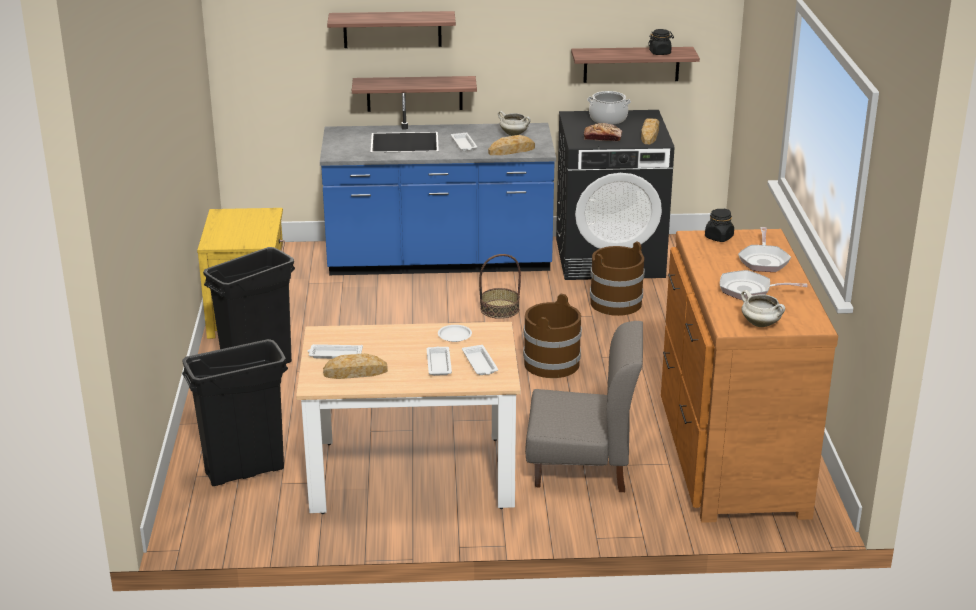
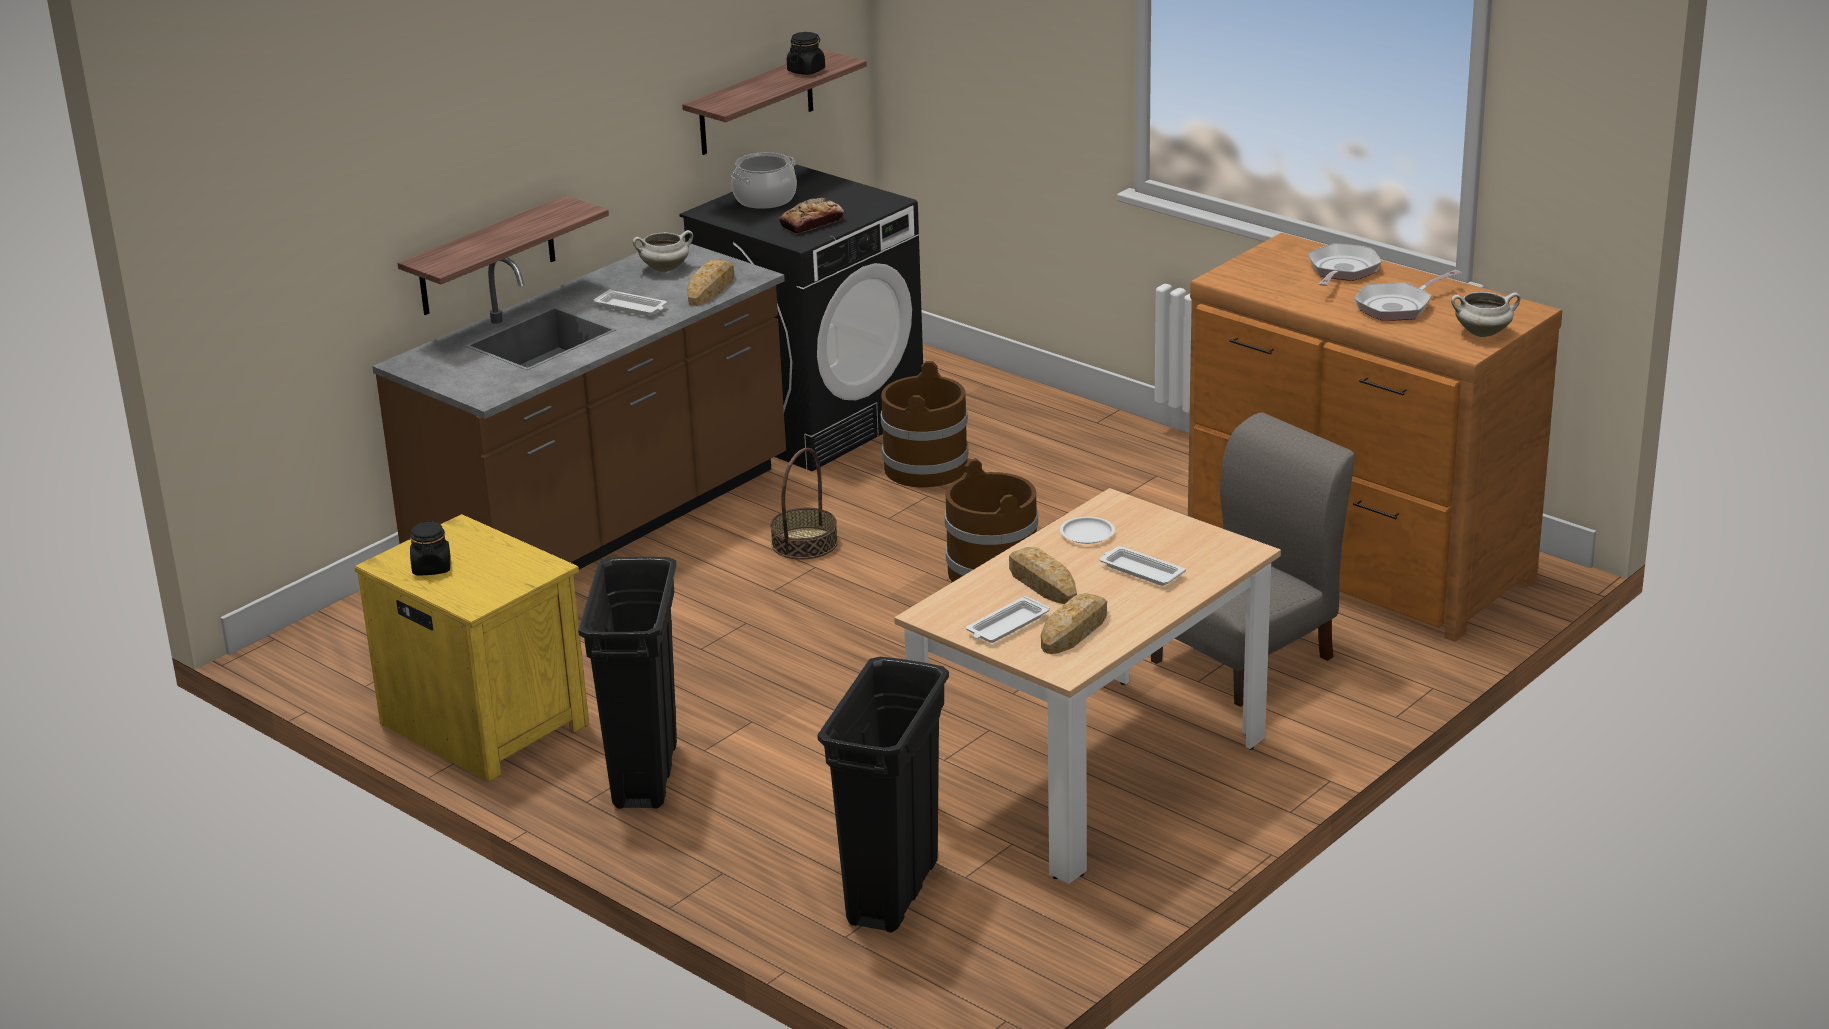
camera: 45 degrees left, 0 degrees up
blue counter [320,93,556,275] -> brown counter [372,244,786,570]
shelf [327,11,456,48] -> none
white tray [462,345,498,375] -> none
bread [641,118,659,144] -> bread moved to [1009,547,1077,604]
black jar [705,209,734,242] -> black jar moved to [410,521,450,575]
frying pan [738,227,791,272] -> frying pan turned 120 degrees counterclockwise [1308,243,1382,286]

